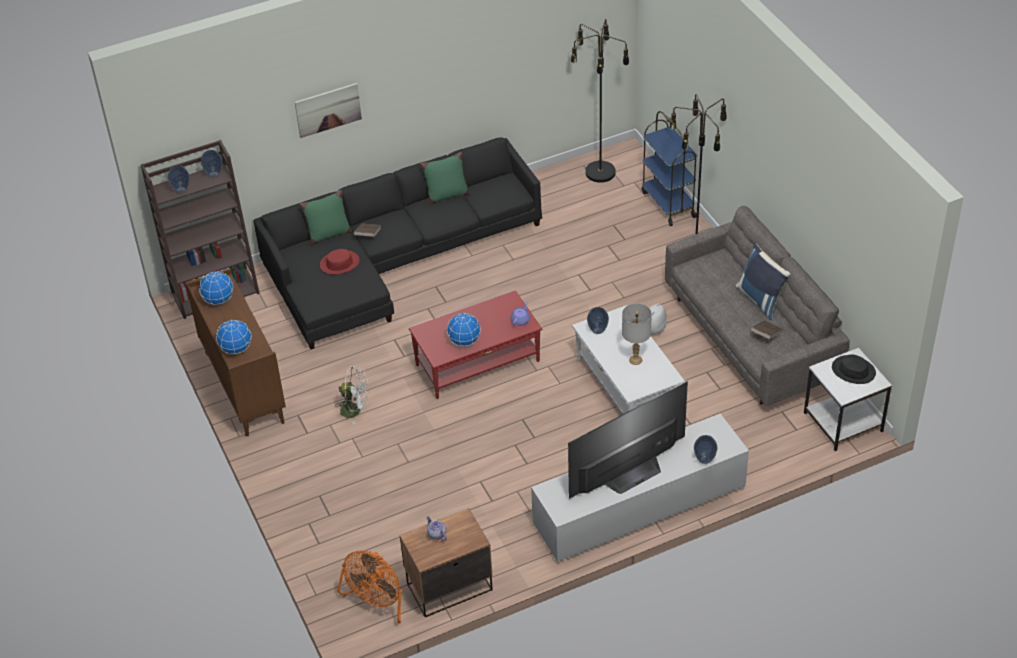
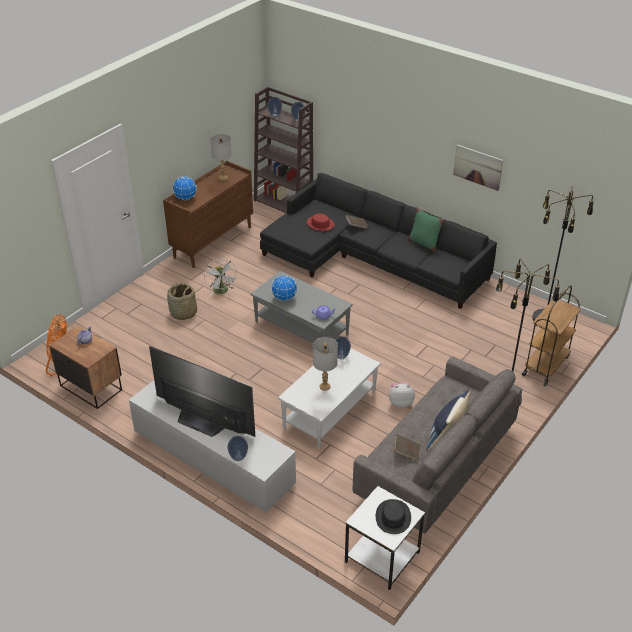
camera: 60 degrees right, 5 degrees down
globe [199,271,233,305] -> grey table lamp [211,134,232,180]
picture [295,83,362,138] -> picture moved to [453,144,503,191]
green pillow [299,190,352,245] -> none
red coffee table [409,290,542,399] -> grey coffee table [250,271,353,343]
blue cart [642,111,697,226] -> brown cart [522,285,581,387]
none -> basket [167,283,197,320]

